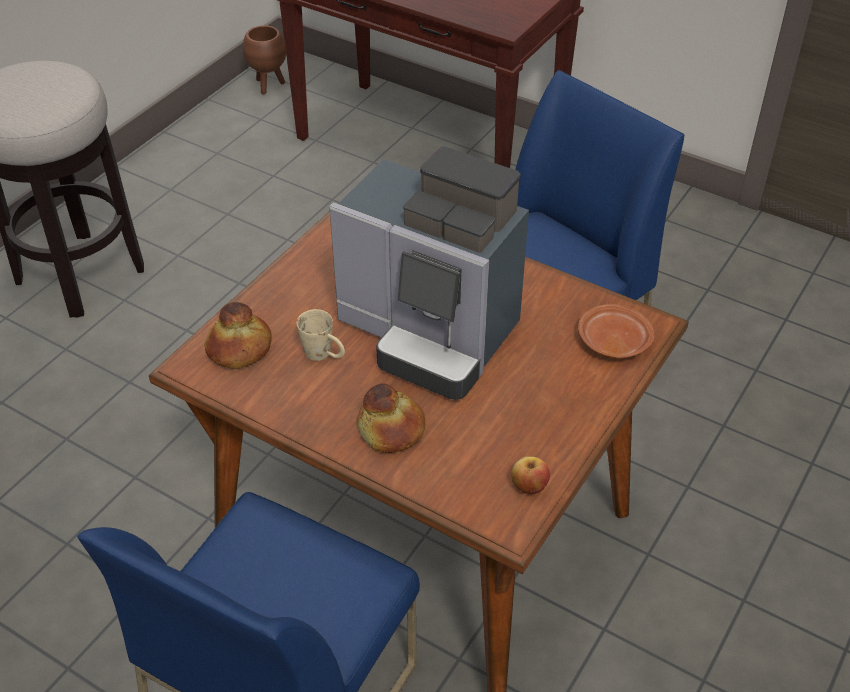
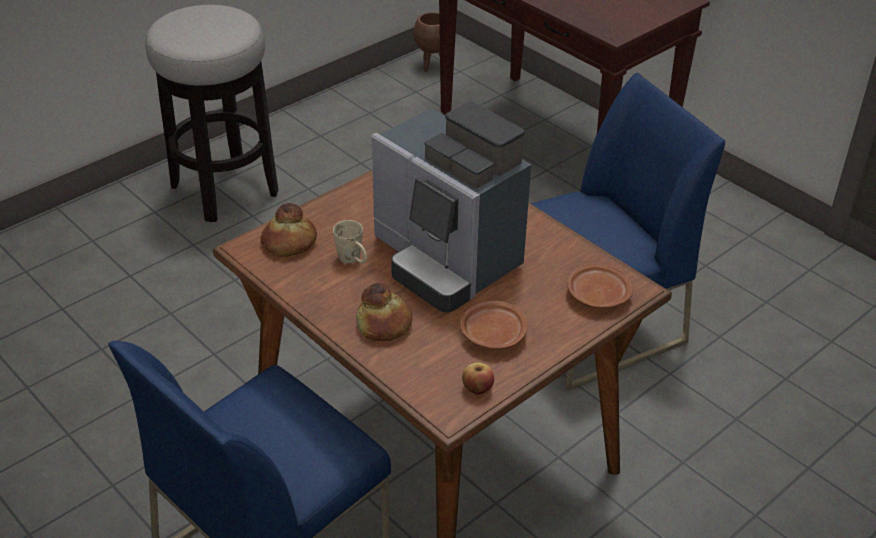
camera: 15 degrees right, 5 degrees down
none -> brown plate [460,301,528,349]

